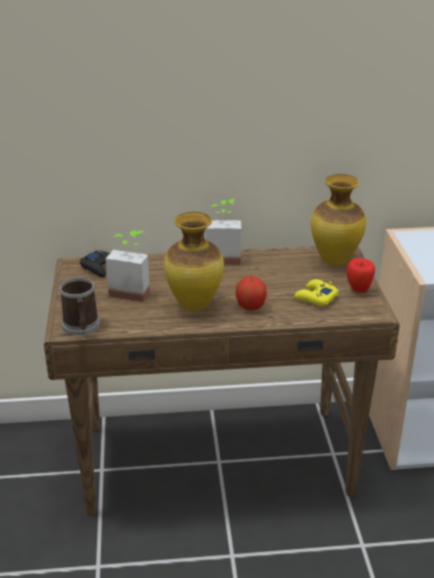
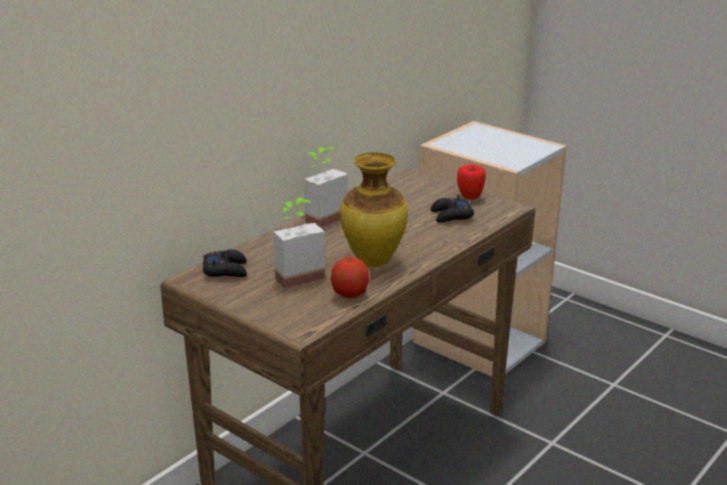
camera: 45 degrees left, 5 degrees down
mug [59,277,100,336] -> none
apple [235,276,267,311] -> apple moved to [331,257,369,298]
yellow game controller [294,279,339,306] -> black game controller [431,194,474,223]
vase [311,174,366,266] -> none

